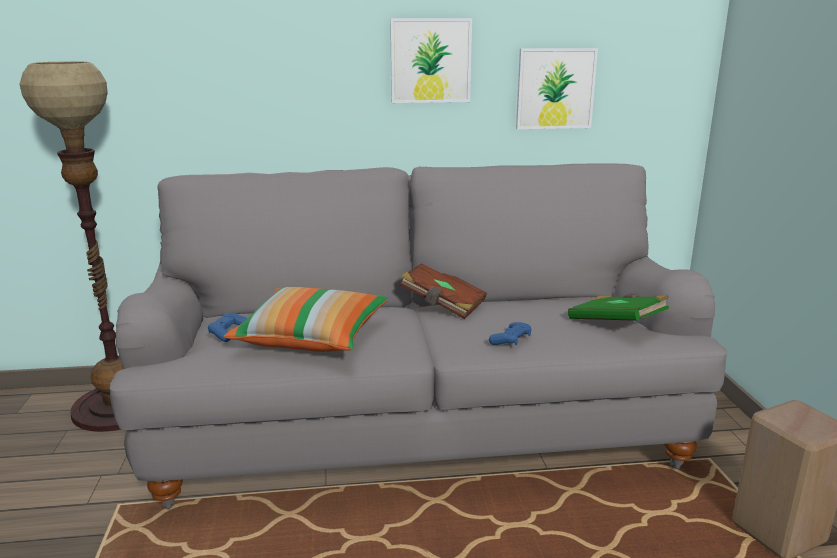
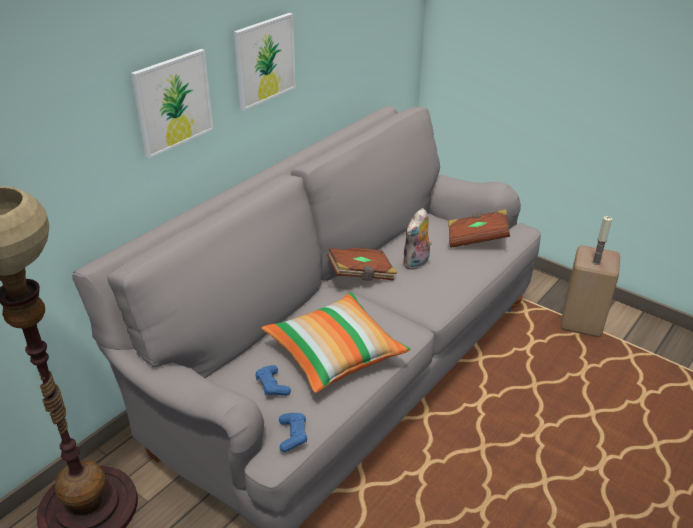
camera: 45 degrees left, 15 degrees up
blue game controller [489,322,531,345] -> blue game controller moved to [279,413,307,452]
picture [516,48,598,129] -> picture moved to [131,49,213,158]
green book [568,293,669,321] -> brown book [448,209,510,248]
none -> plush toy [402,208,432,270]
none -> candle [592,216,612,265]

